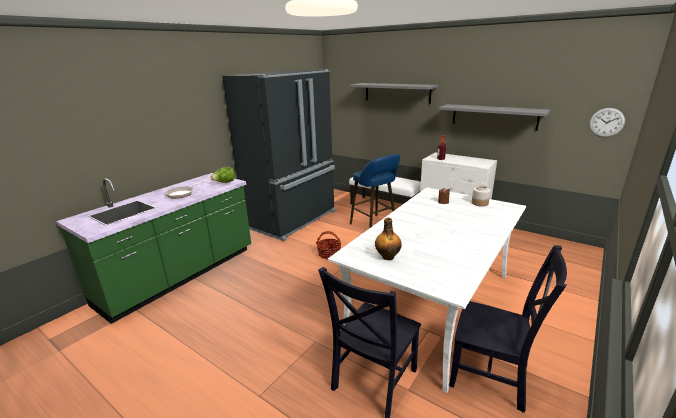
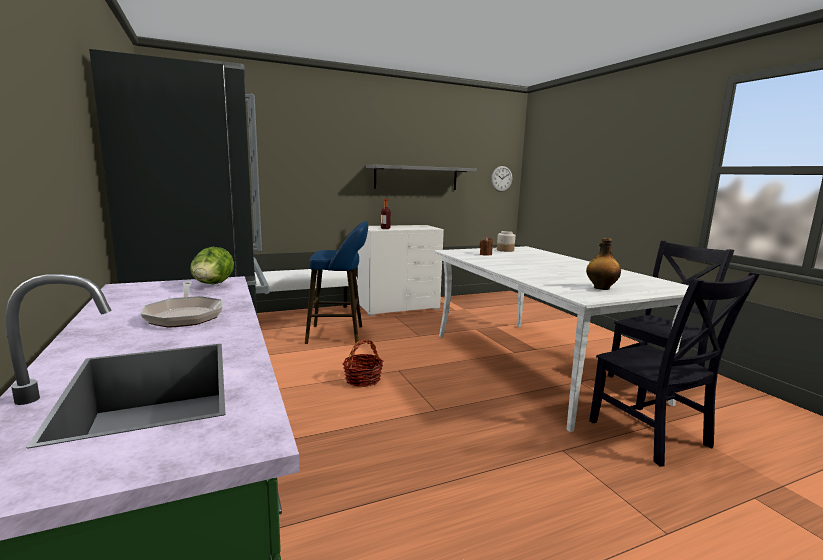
camera: 60 degrees left, 10 degrees down
grey shelf [350,83,439,104] -> none

